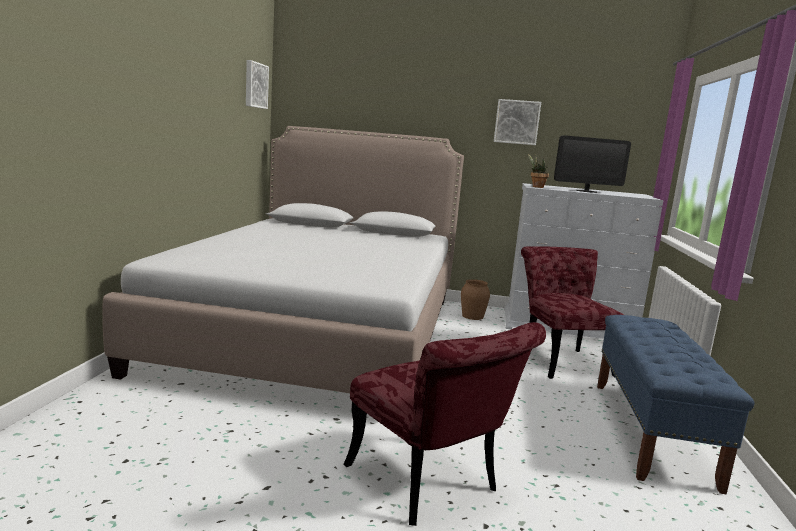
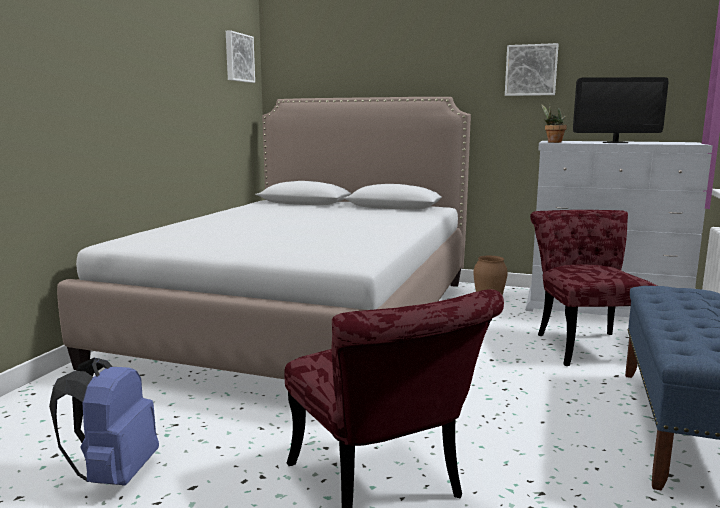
camera: 10 degrees right, 0 degrees up
none -> blue backpack [49,358,159,486]

